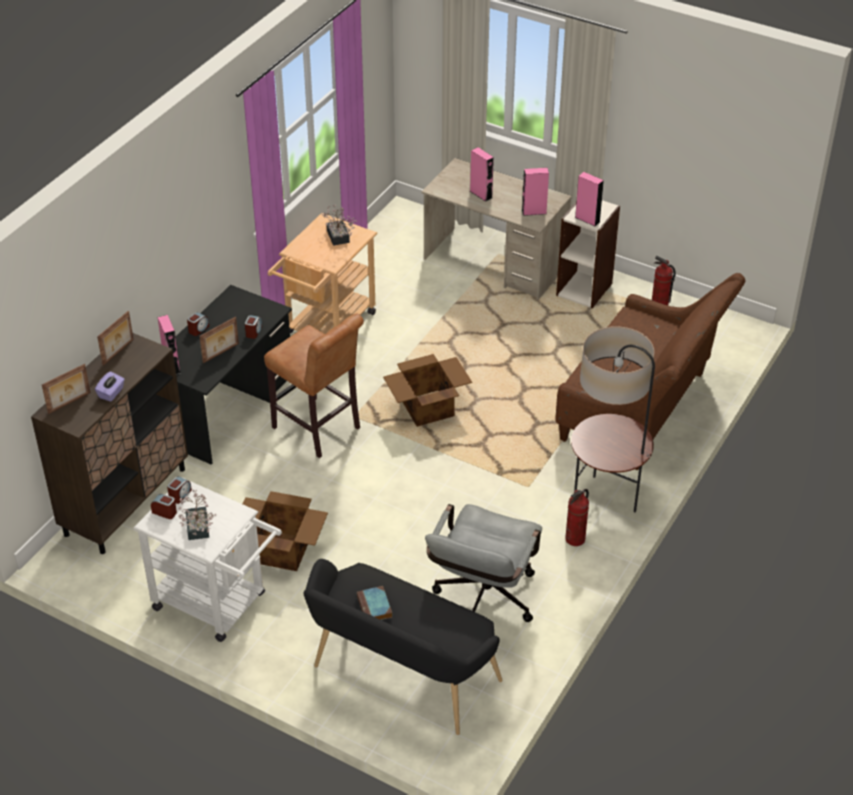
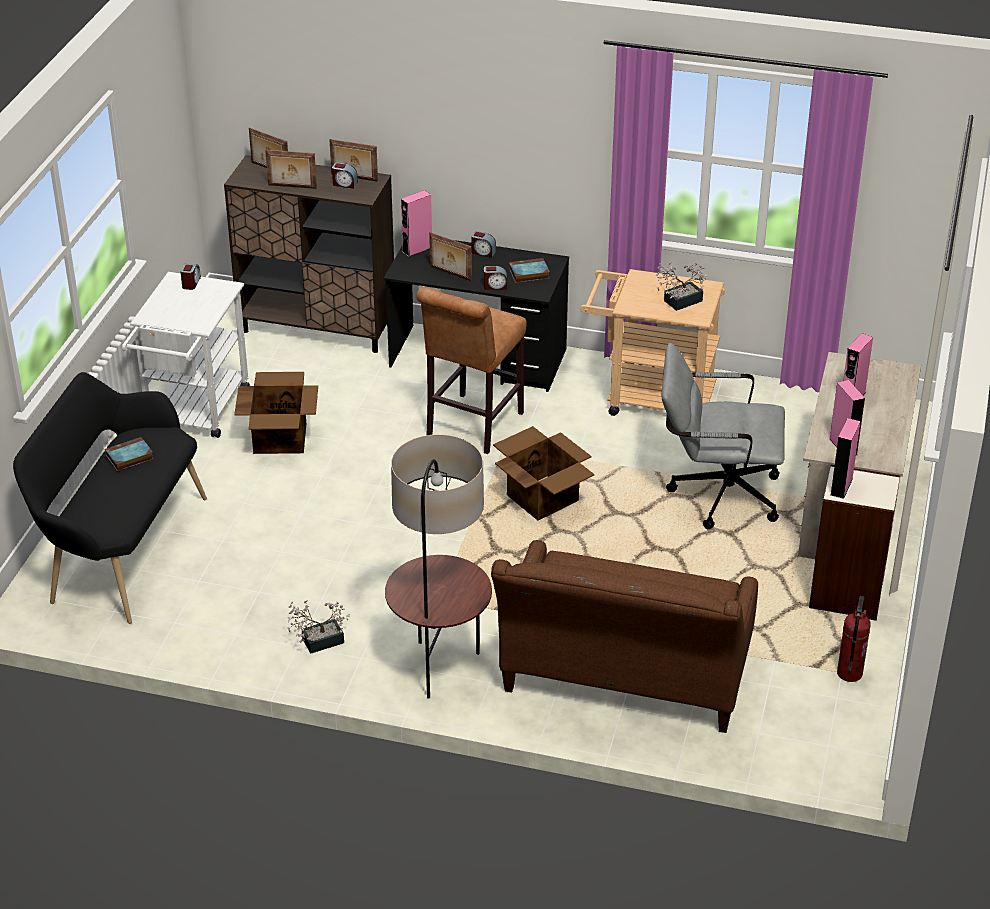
camera: 75 degrees right, 5 degrees down
purple tissue box [95,371,125,402] -> picture frame [265,150,317,189]
alarm clock [167,476,192,504] -> alarm clock moved to [332,163,358,189]
potted plant [178,489,216,540] -> potted plant moved to [287,600,350,654]
grey office chair [425,504,542,622] -> grey office chair moved to [662,343,785,529]
fire extinguisher [565,489,589,546] -> none
none -> book [509,258,550,283]

